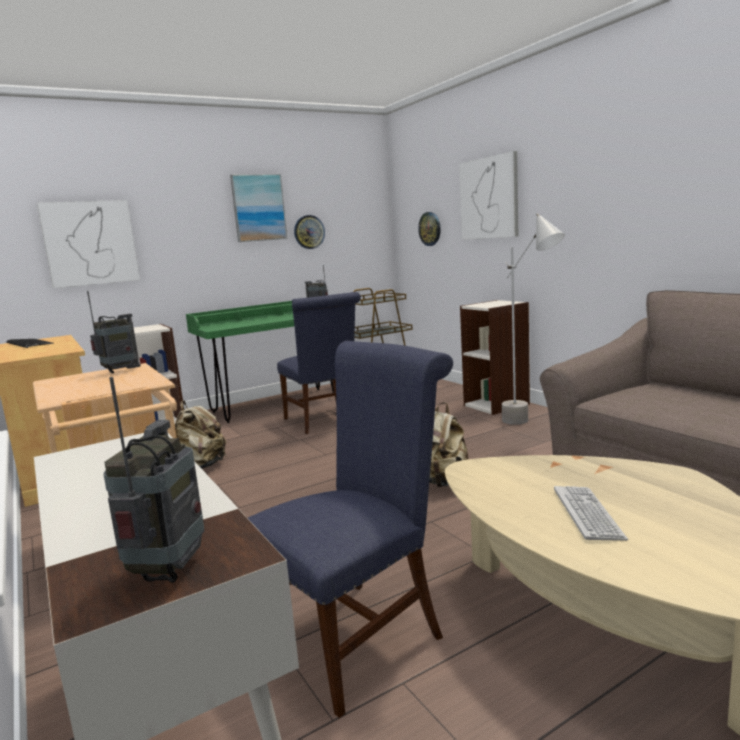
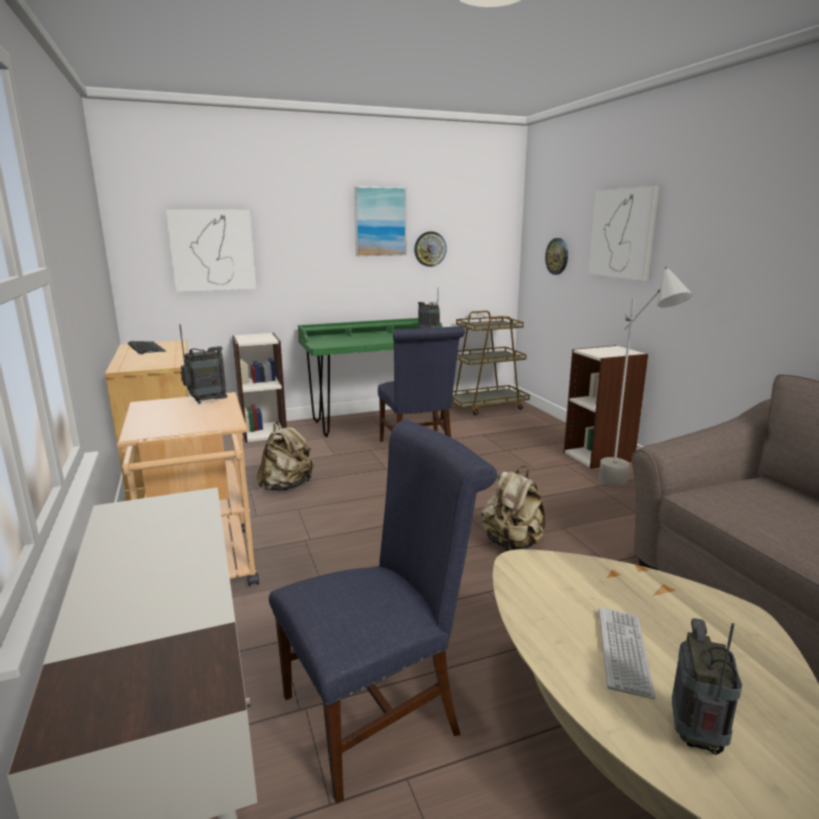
camera: 10 degrees right, 5 degrees up
radio [103,377,205,583] -> radio moved to [672,618,742,755]

